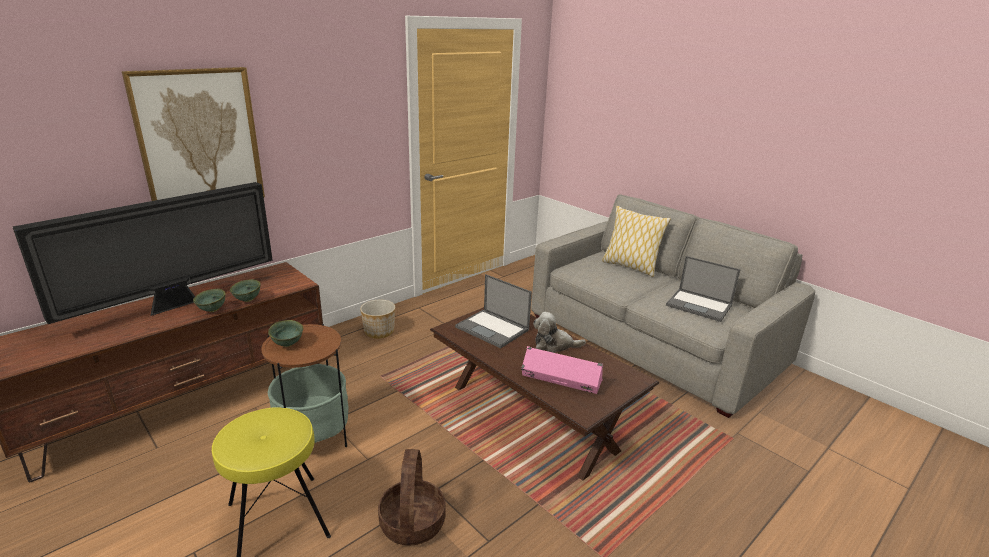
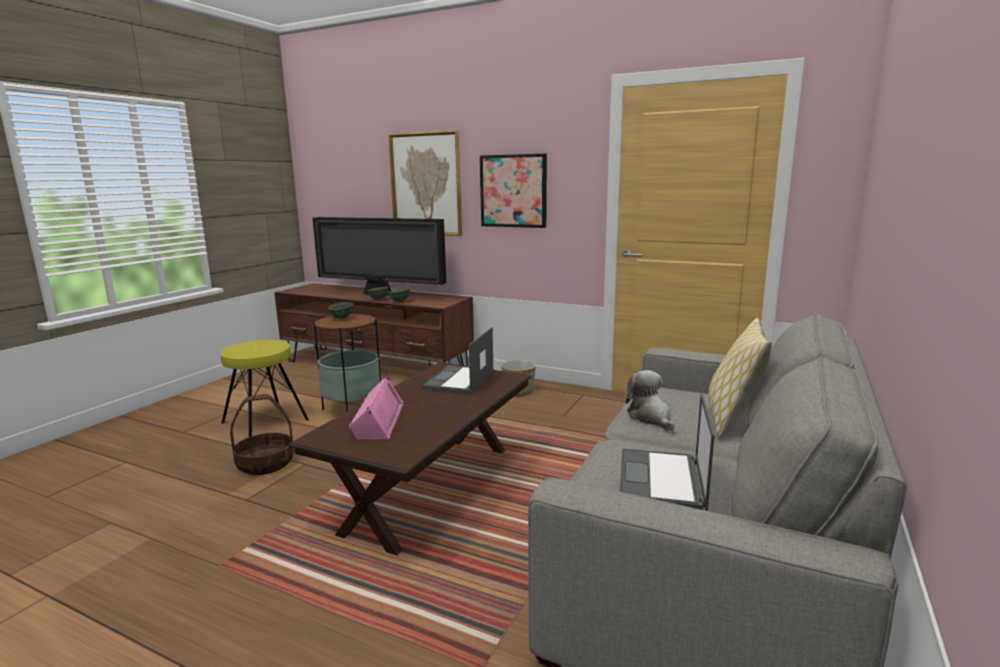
camera: 70 degrees right, 10 degrees down
plush toy [533,312,586,353] -> plush toy moved to [625,370,675,431]
none -> picture [480,154,547,228]

